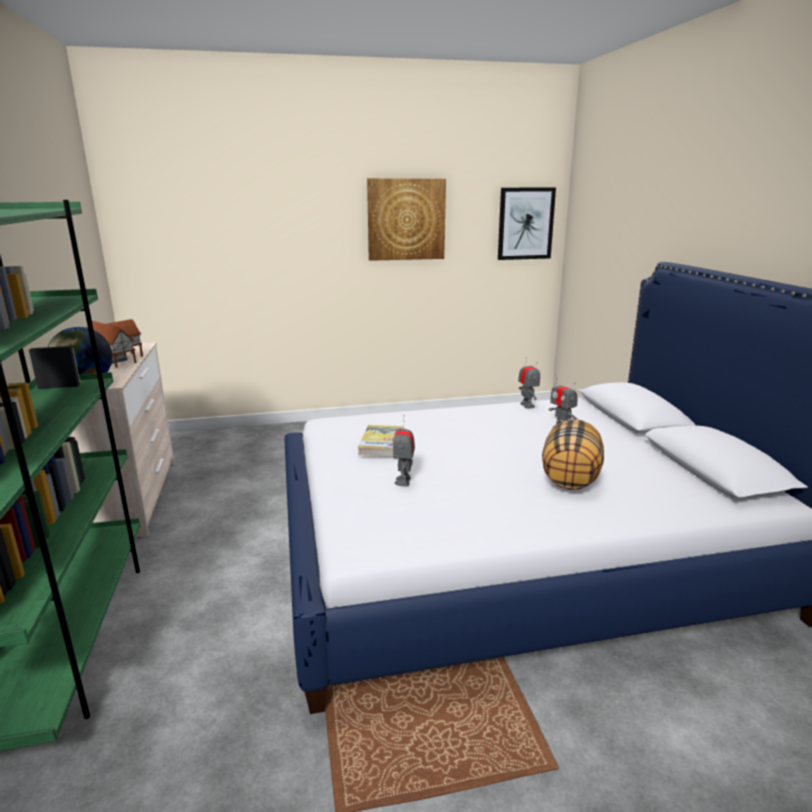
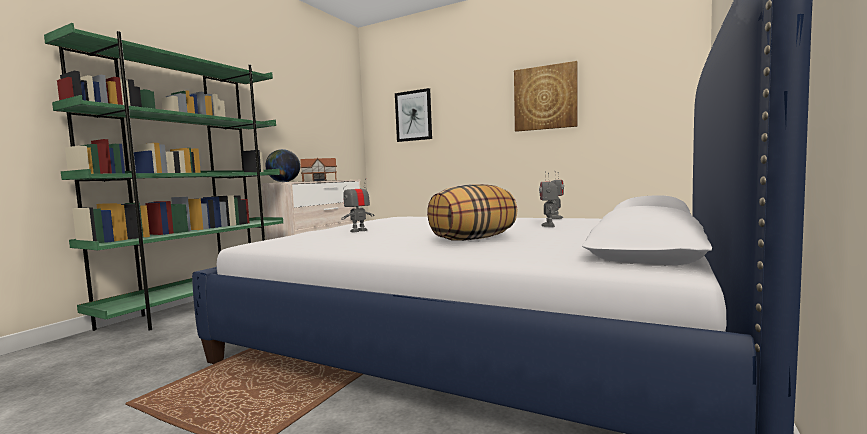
camera: 40 degrees right, 15 degrees down
book [357,425,404,457] -> none
picture [498,187,556,260] -> picture moved to [395,88,432,142]

